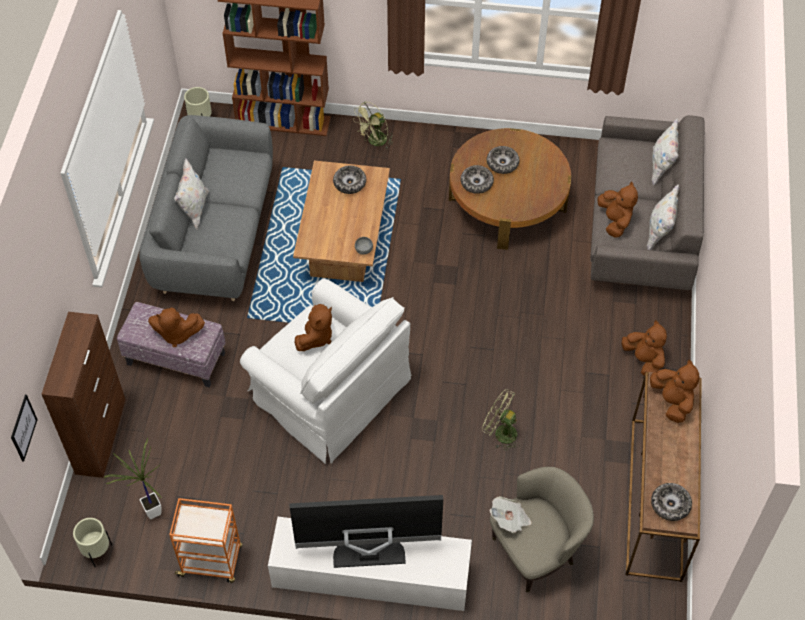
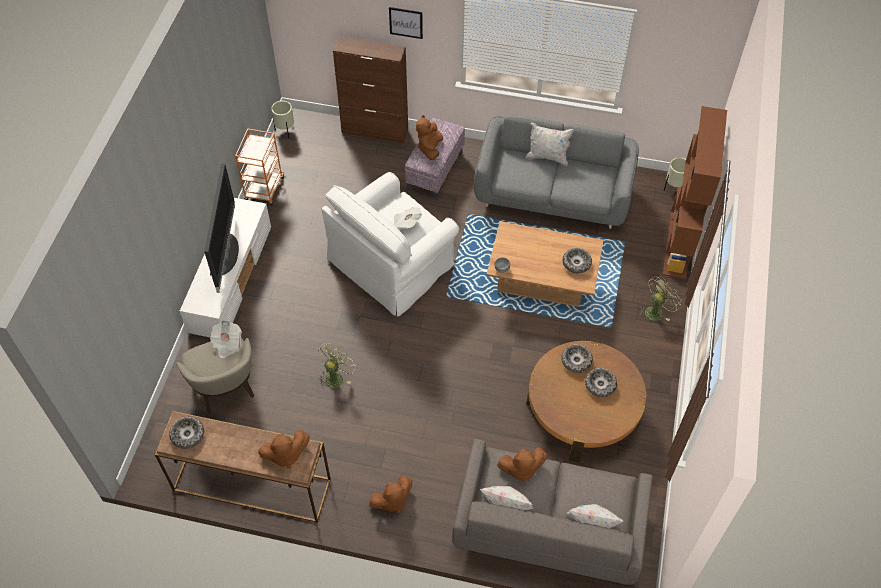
camera: 95 degrees right, 0 degrees up
picture [11,395,38,462] -> picture moved to [389,7,423,39]
potted plant [104,437,162,519] -> none
brown plush toy [295,304,332,351] -> newspaper [394,207,422,229]
green fan [353,102,393,149] -> green fan turned 90 degrees clockwise [640,276,681,321]

